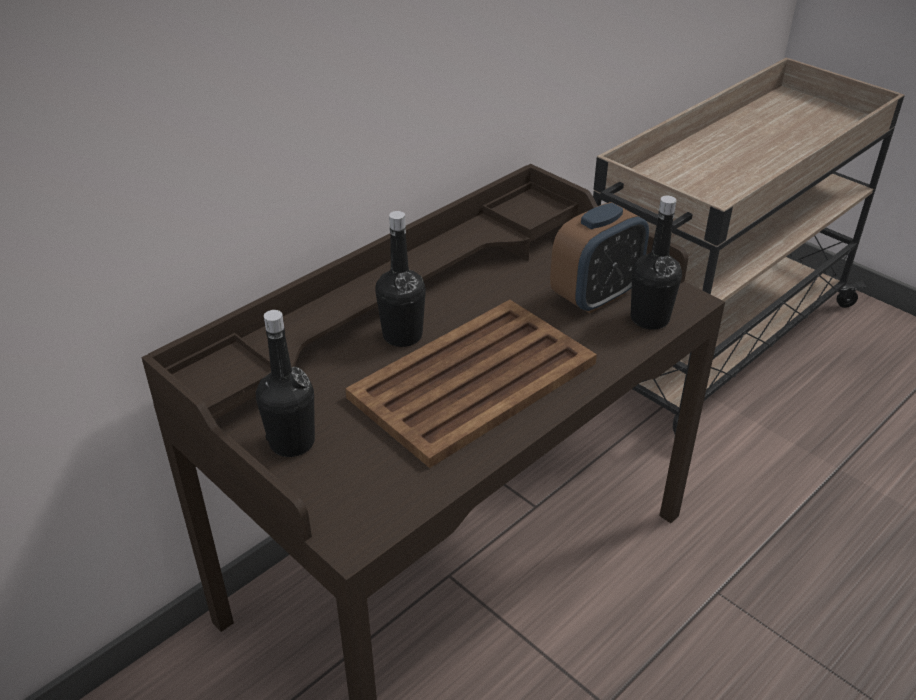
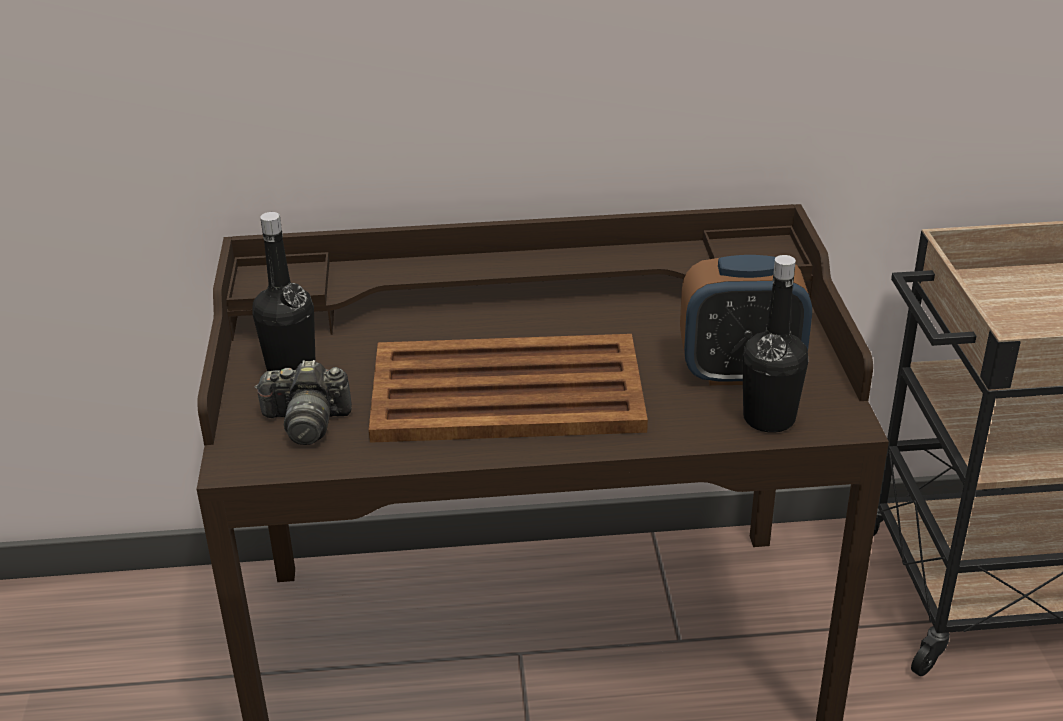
camera: 40 degrees right, 5 degrees down
black bottle [375,211,426,347] -> none
none -> camera [255,360,352,445]

